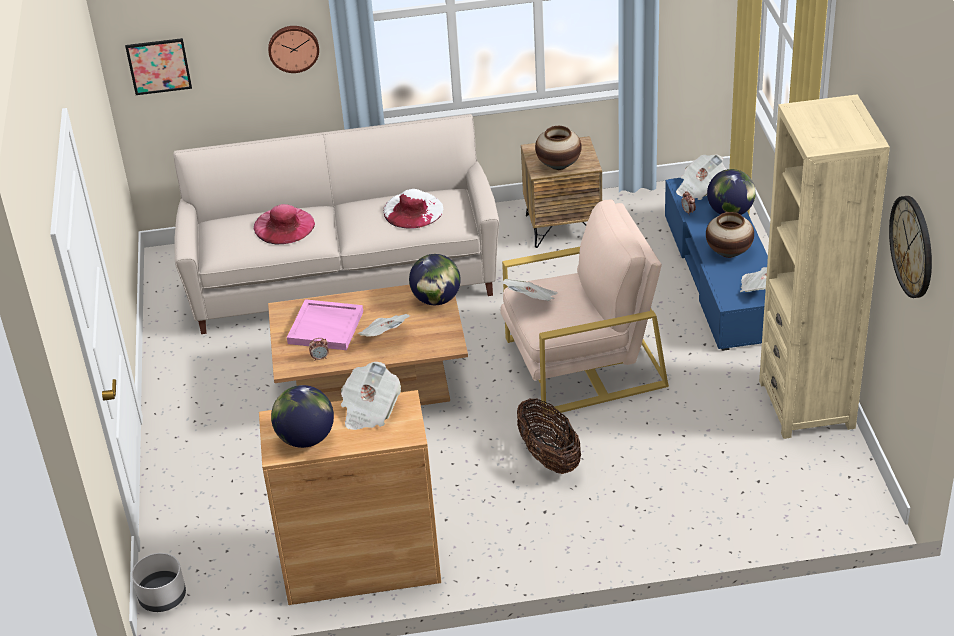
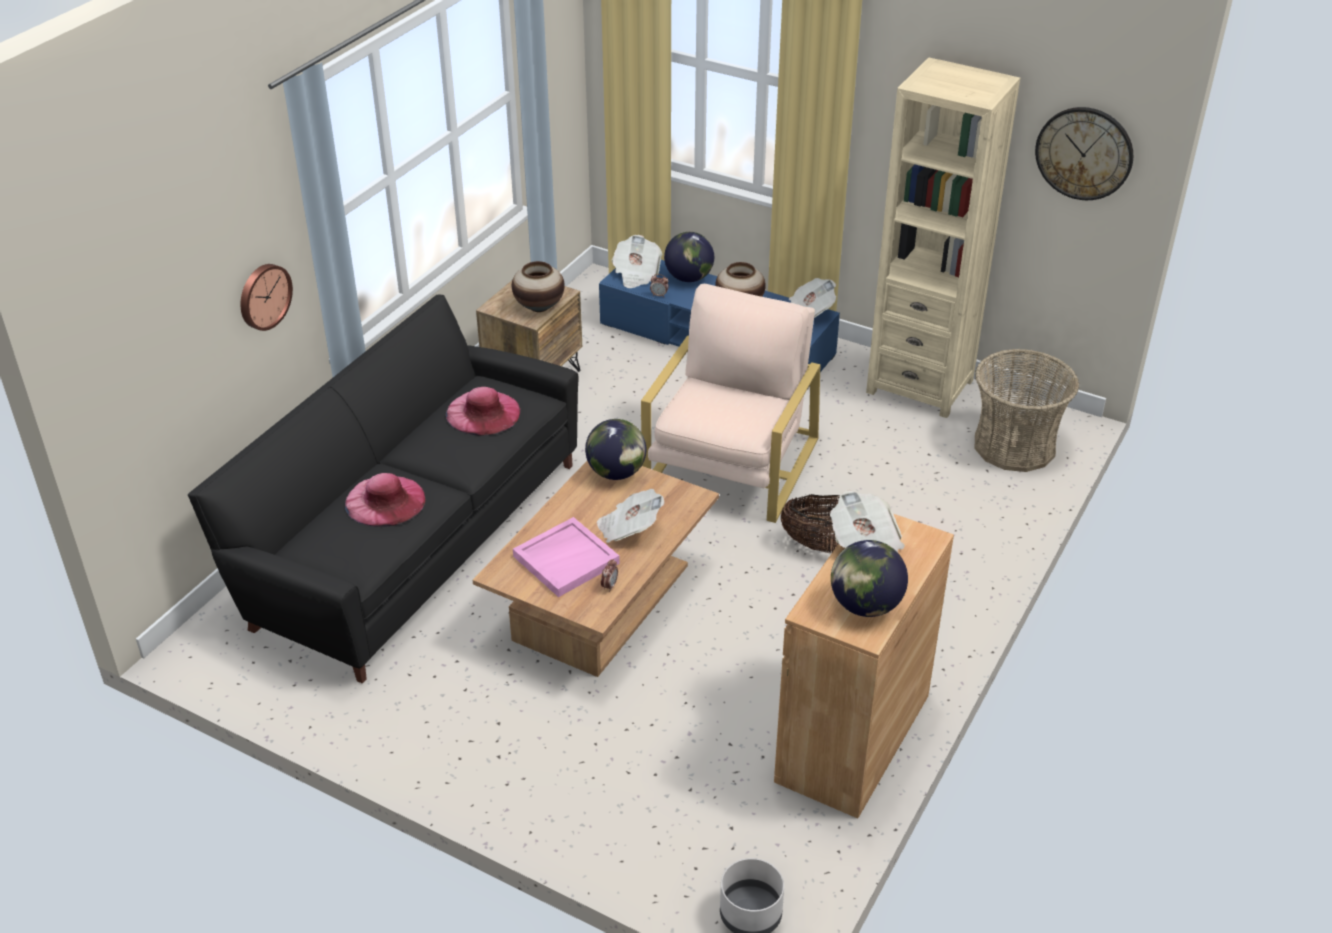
camera: 55 degrees left, 0 degrees up
picture [125,38,192,95] -> none
beige sofa [173,114,499,334] -> black sofa [188,295,578,683]
white hat [383,189,443,229] -> pink hat [446,387,520,436]
newspaper [502,279,558,301] -> none
none -> basket [975,349,1079,472]

